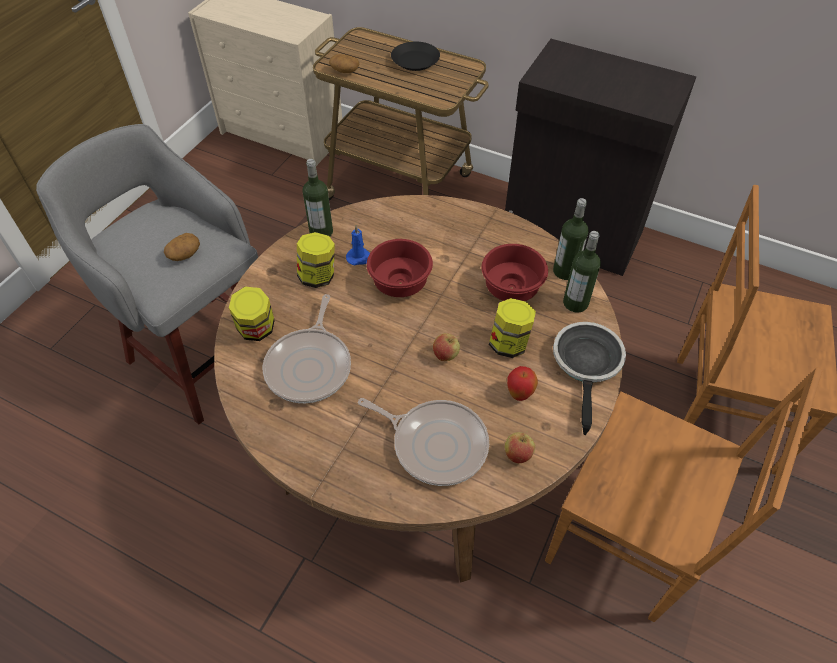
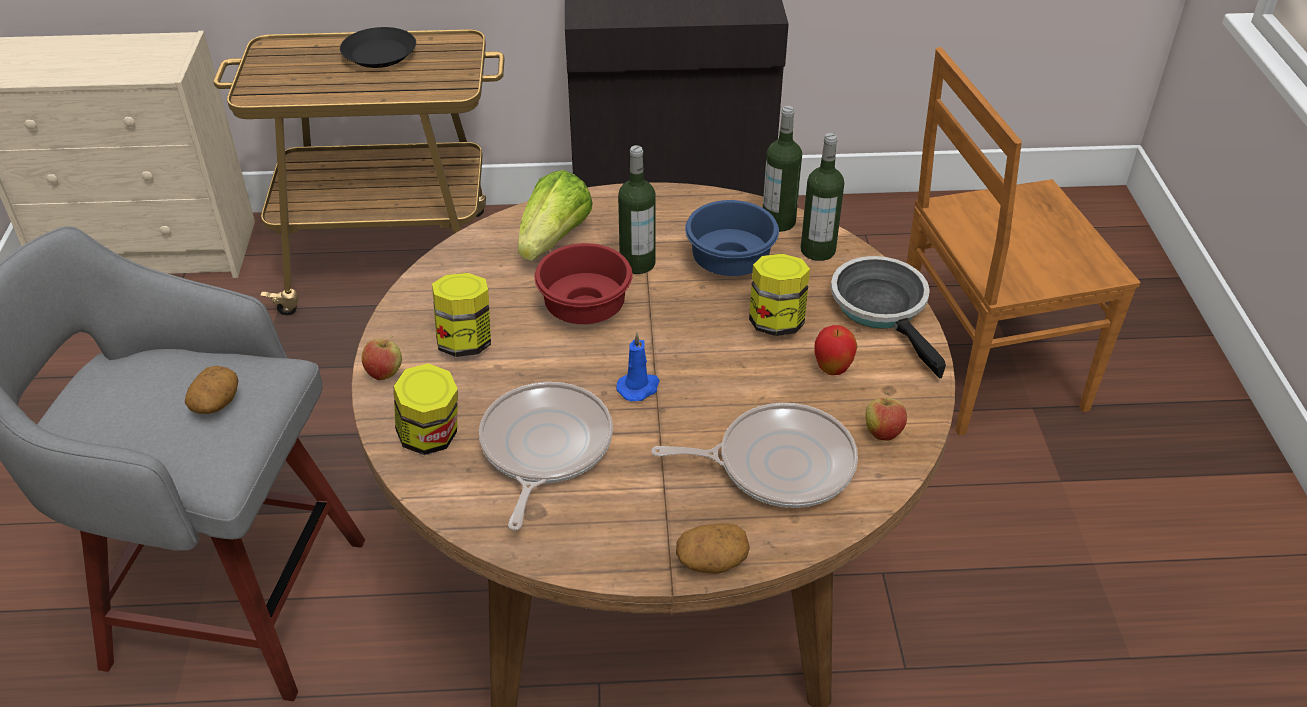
camera: 30 degrees left, 10 degrees down
frying pan [263,294,351,403] -> frying pan turned 150 degrees counterclockwise [479,382,613,530]
bottle [303,159,333,237] -> bottle moved to [618,145,656,274]
potato [329,54,359,73] -> potato moved to [676,523,750,574]
blue candle [346,225,370,265] -> blue candle moved to [616,332,659,401]
apple [433,333,460,361] -> apple moved to [362,336,402,380]
red bowl [482,244,548,301] -> blue bowl [685,200,779,276]
brown chair [545,367,822,622] -> none
none -> lettuce [518,170,592,261]

